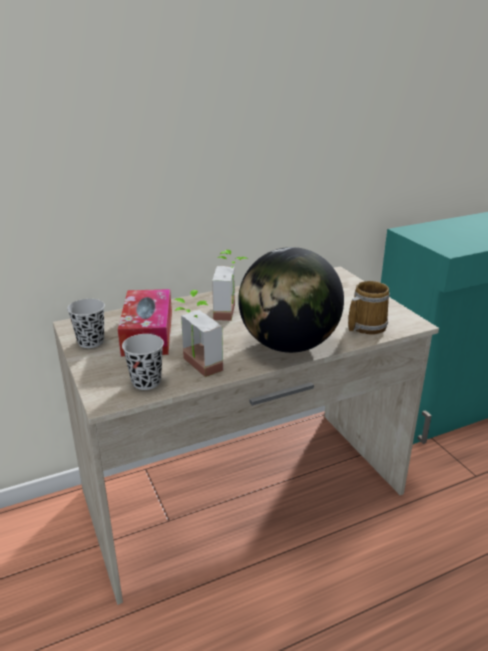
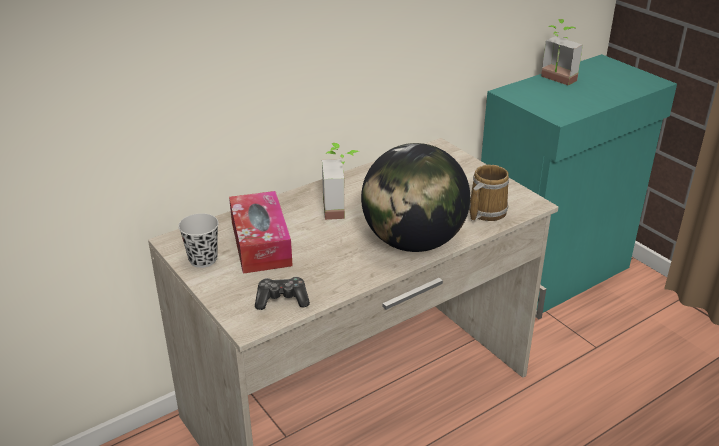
camera: 10 degrees left, 5 degrees up
black cup [122,334,164,390] -> game controller [255,277,310,310]
potted plant [174,290,223,377] -> potted plant moved to [541,19,583,86]

